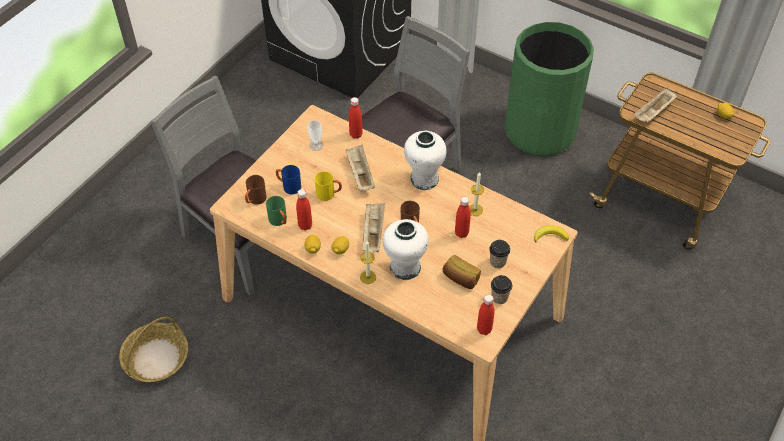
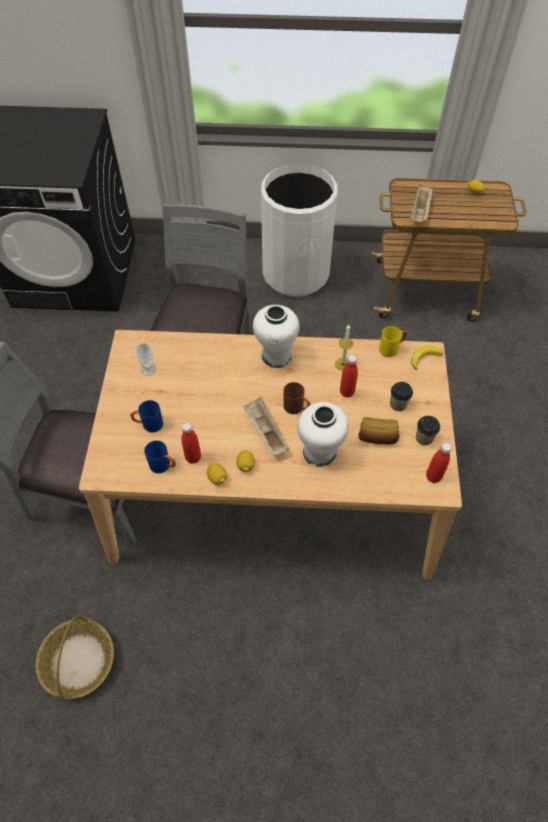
camera: 30 degrees left, 5 degrees up
brown mug [245,175,267,205] -> none
green mug [266,196,287,226] -> blue mug [144,440,176,473]
yellow mug [315,171,342,201] -> yellow mug moved to [379,326,407,357]
beige tray [345,145,375,190] -> none
red bottle [349,97,363,139] -> none
candle [360,241,376,284] -> none
green trash can [505,22,594,156] -> white trash can [261,163,337,297]

